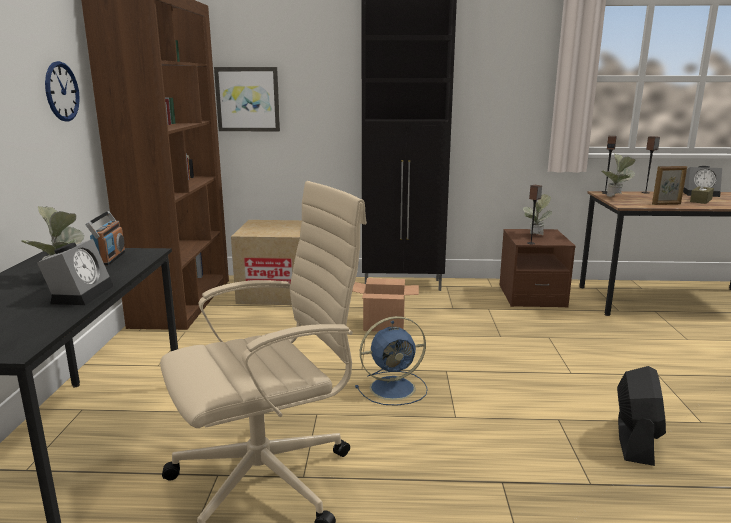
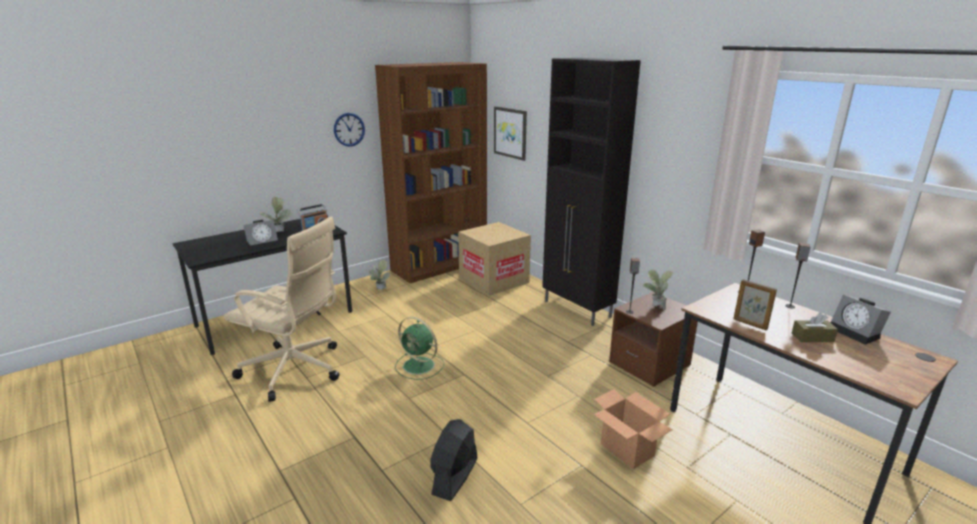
camera: 50 degrees right, 5 degrees up
cardboard box [352,278,419,331] -> cardboard box moved to [593,389,673,469]
blue fan [355,316,428,406] -> green fan [395,317,444,380]
potted plant [601,153,635,197] -> potted plant moved to [368,260,390,290]
black fan [617,366,666,466] -> black fan turned 135 degrees clockwise [430,419,477,501]

